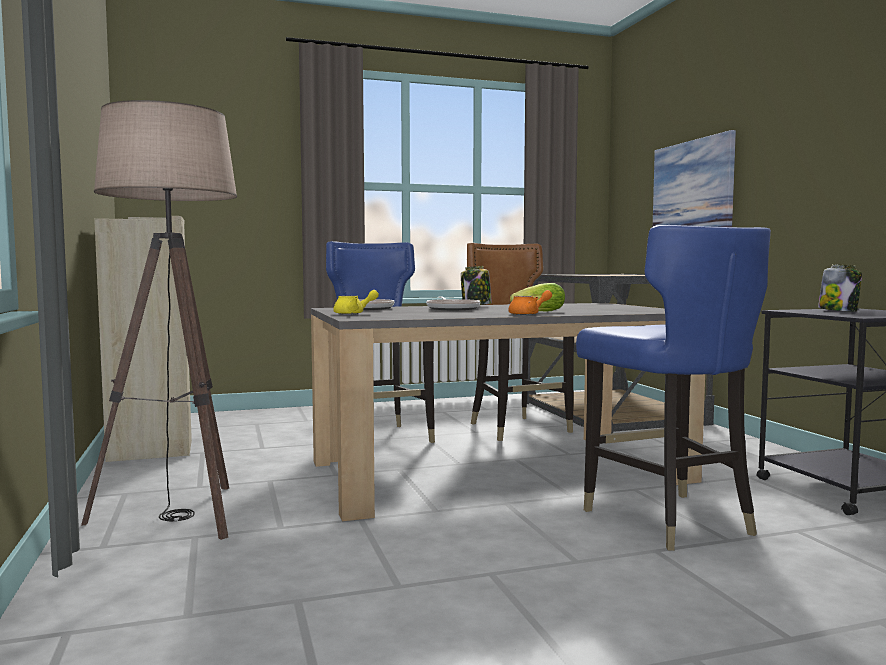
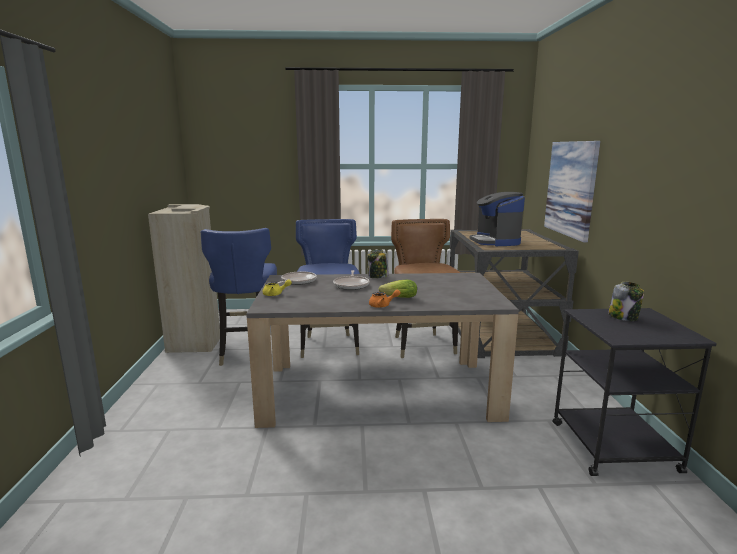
camera: 15 degrees right, 10 degrees up
floor lamp [81,100,237,540] -> none
blue chair [576,225,771,551] -> blue chair moved to [201,228,277,366]
none -> coffee machine [470,192,525,246]

